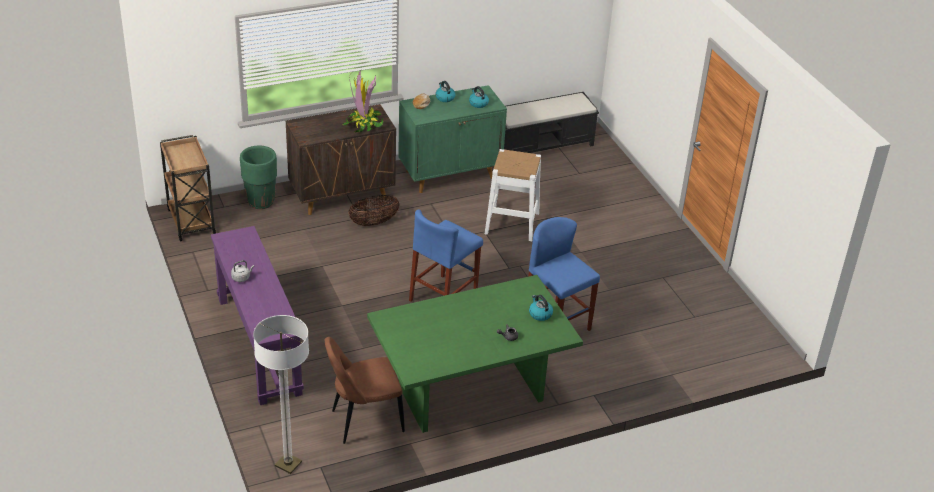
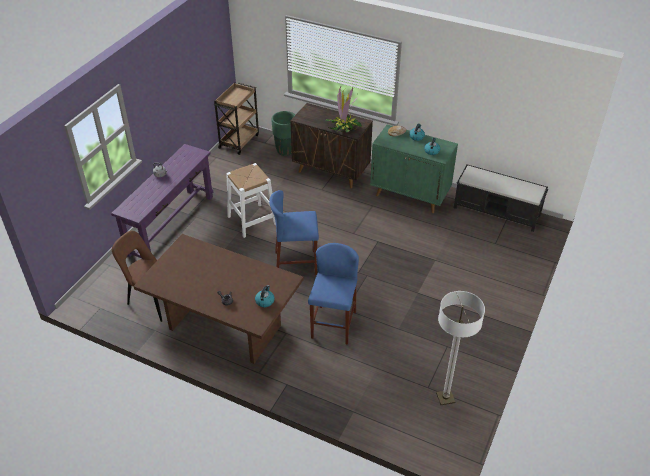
camera: 50 degrees right, 5 degrees up
floor lamp [253,315,309,474] -> floor lamp moved to [436,291,485,405]
basket [348,195,400,226] -> none
green dining table [367,275,583,433] -> brown dining table [133,234,304,364]
white stool [485,149,541,241] -> white stool moved to [226,163,276,238]

